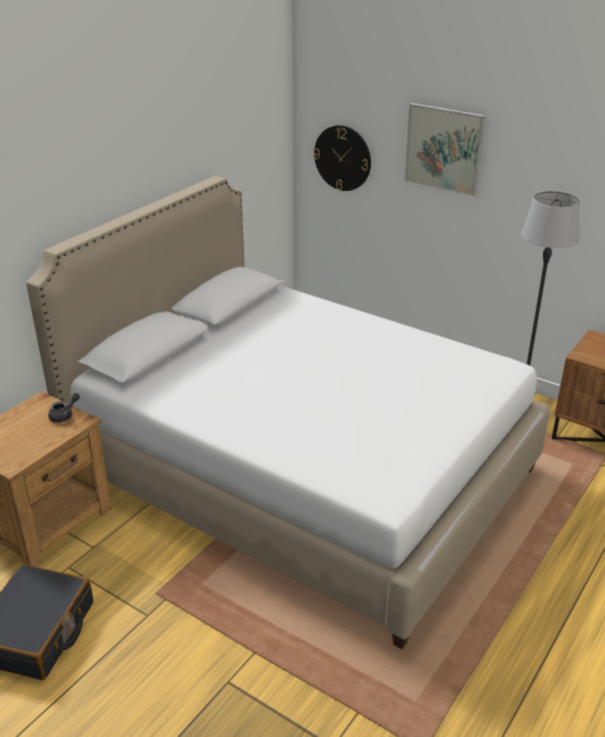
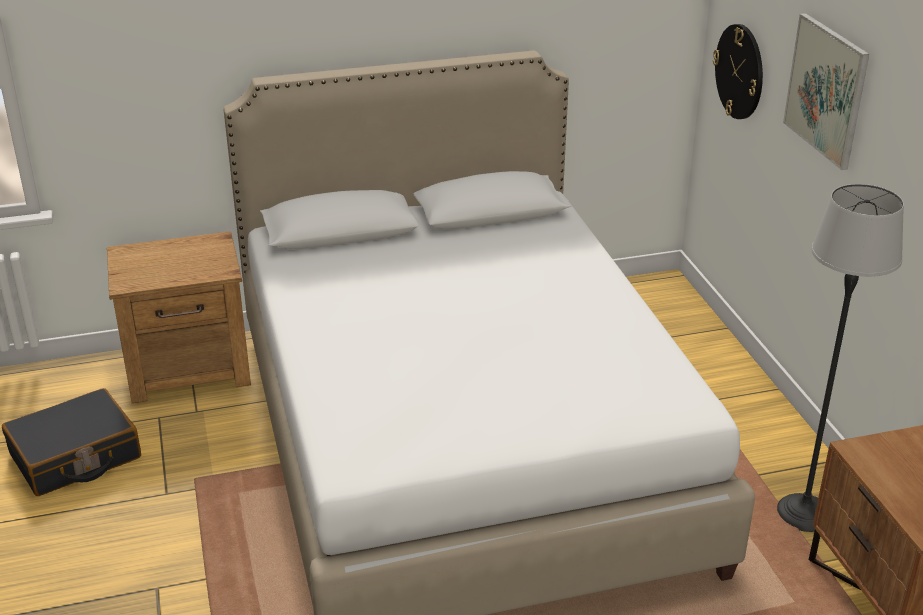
camera: 40 degrees right, 0 degrees up
grey teapot [48,393,80,422] -> none

